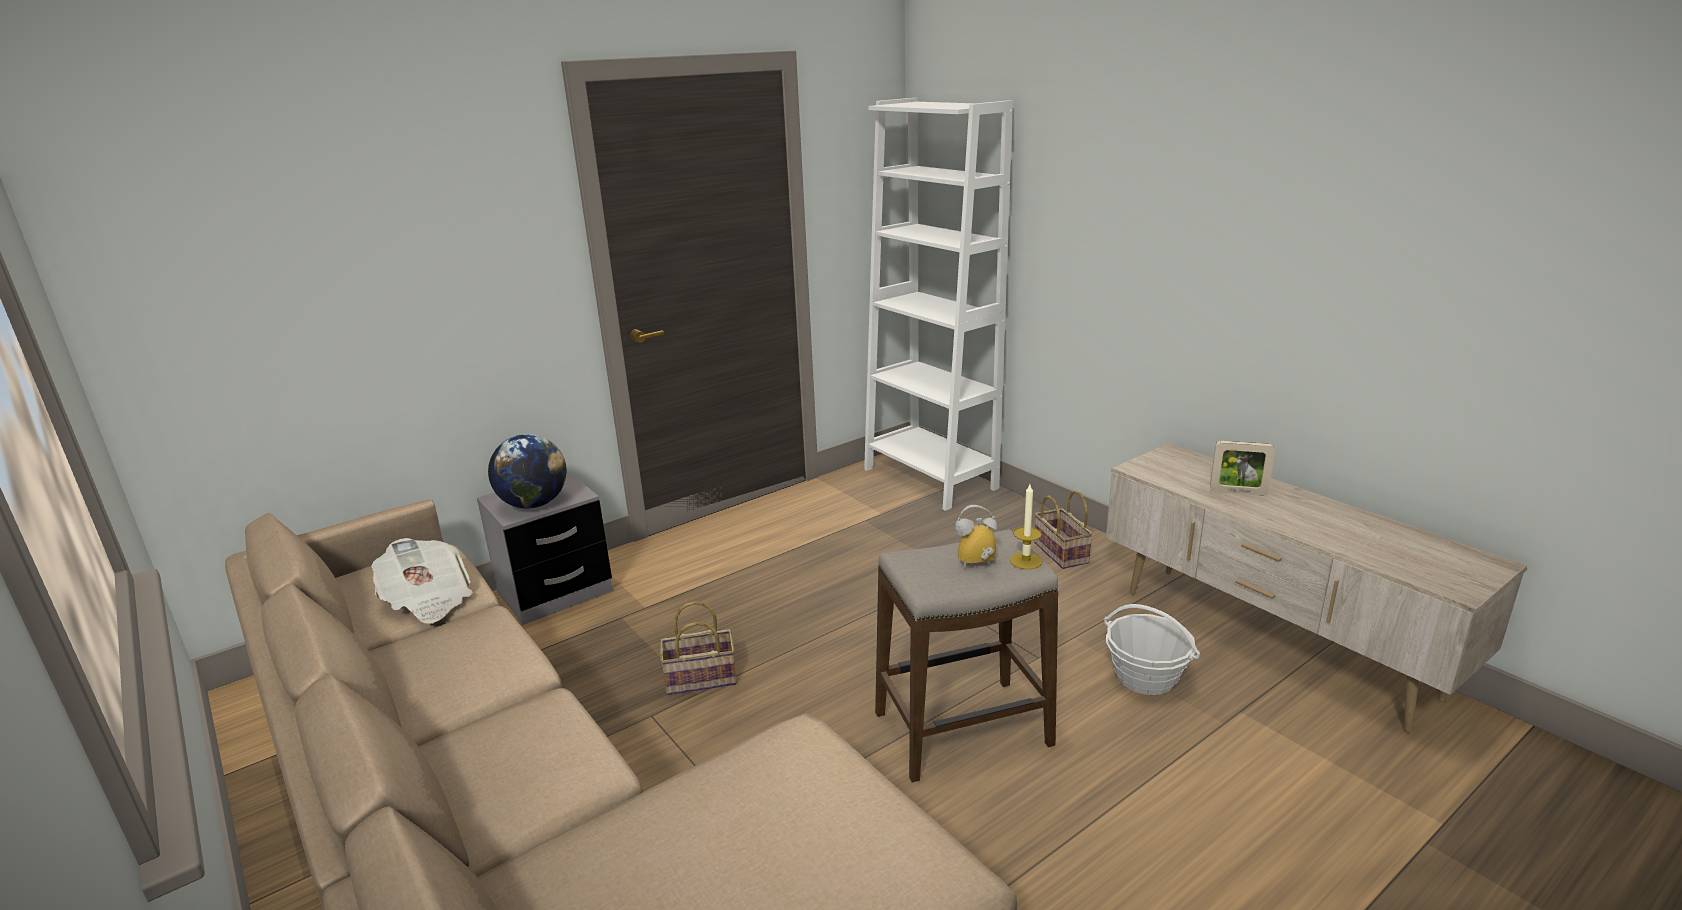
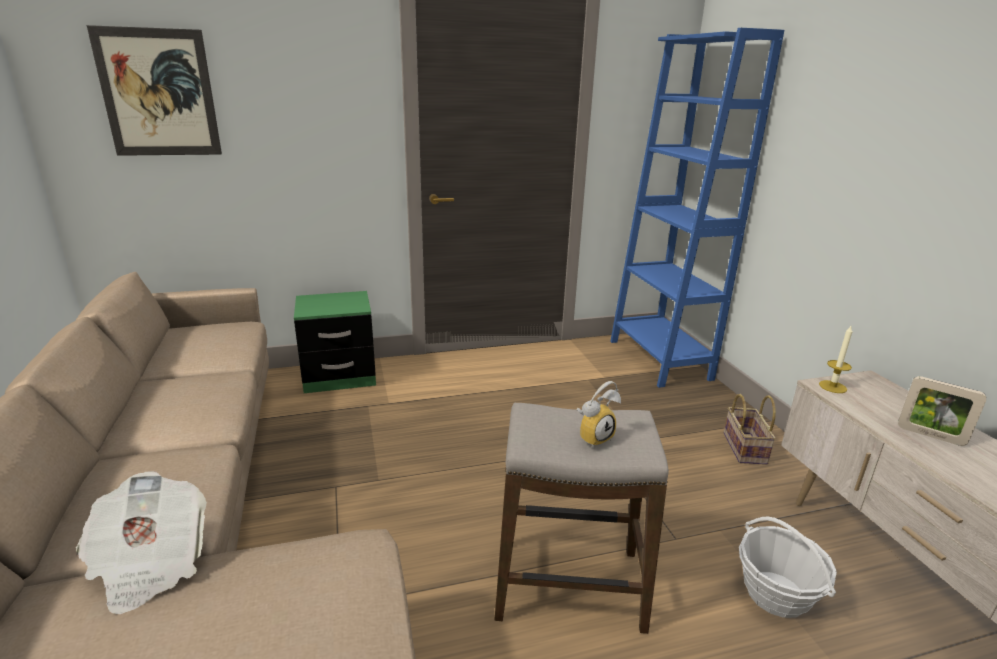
camera: 20 degrees right, 0 degrees up
newspaper [372,538,473,624] -> newspaper moved to [76,471,207,615]
grey nightstand [477,471,613,625] -> green nightstand [294,291,376,393]
globe [488,434,567,509] -> none
basket [660,601,737,695] -> none
white bookcase [864,98,1013,511] -> blue bookcase [610,28,784,388]
alarm clock [955,505,998,568] -> alarm clock turned 135 degrees clockwise [576,381,621,448]
candle [1010,484,1042,569] -> candle moved to [819,326,853,393]
none -> picture [86,25,222,156]

